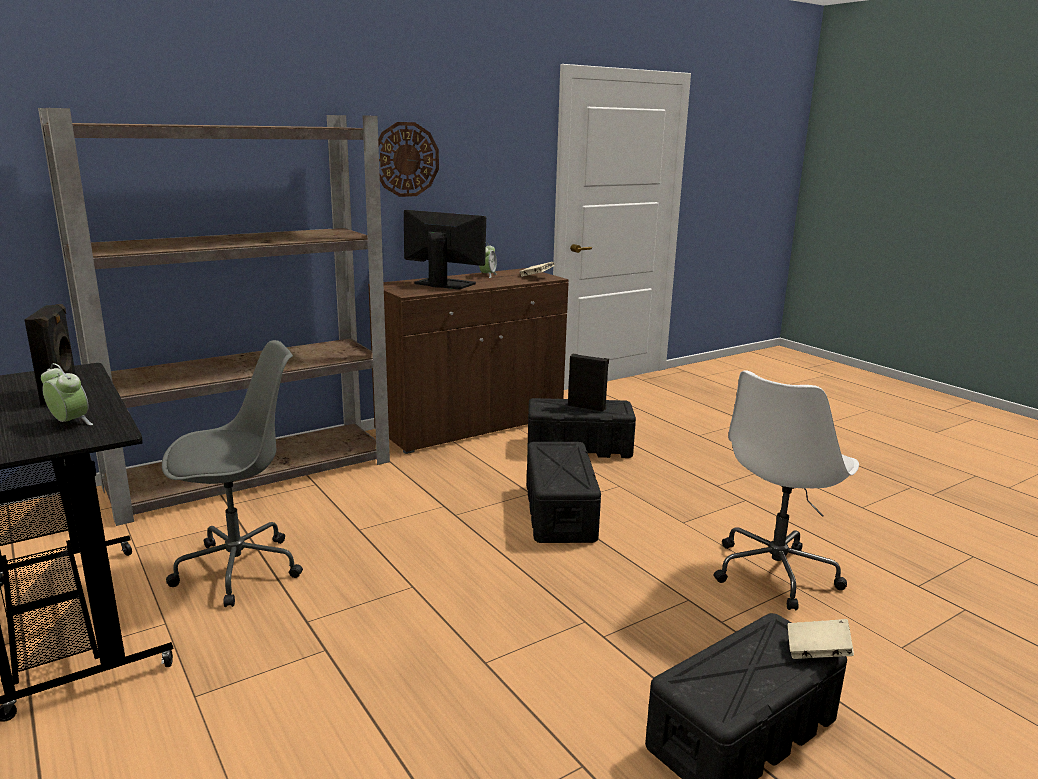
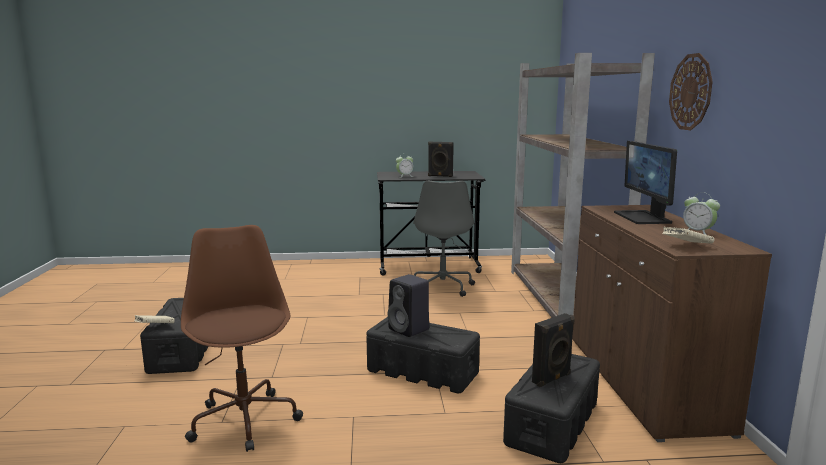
camera: 120 degrees right, 5 degrees down
monitor [404,210,486,290] -> monitor turned 120 degrees clockwise [614,141,677,224]
white office chair [713,370,859,610] -> brown office chair [181,225,303,452]
none -> black speaker [388,274,429,337]

